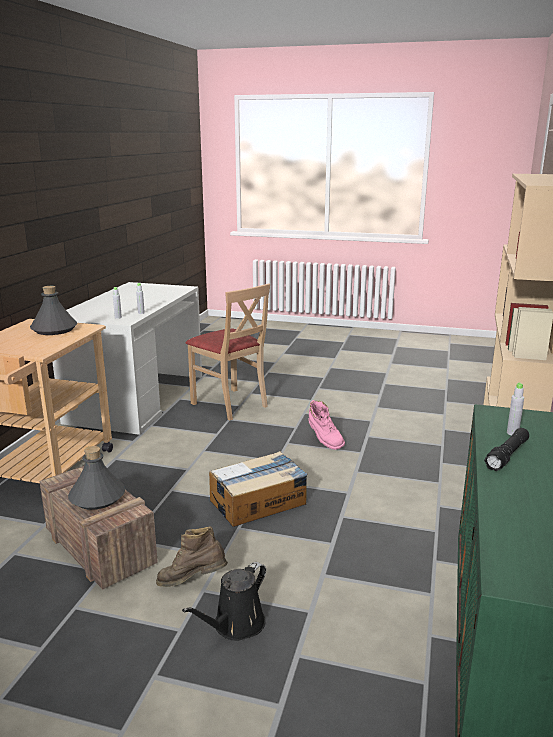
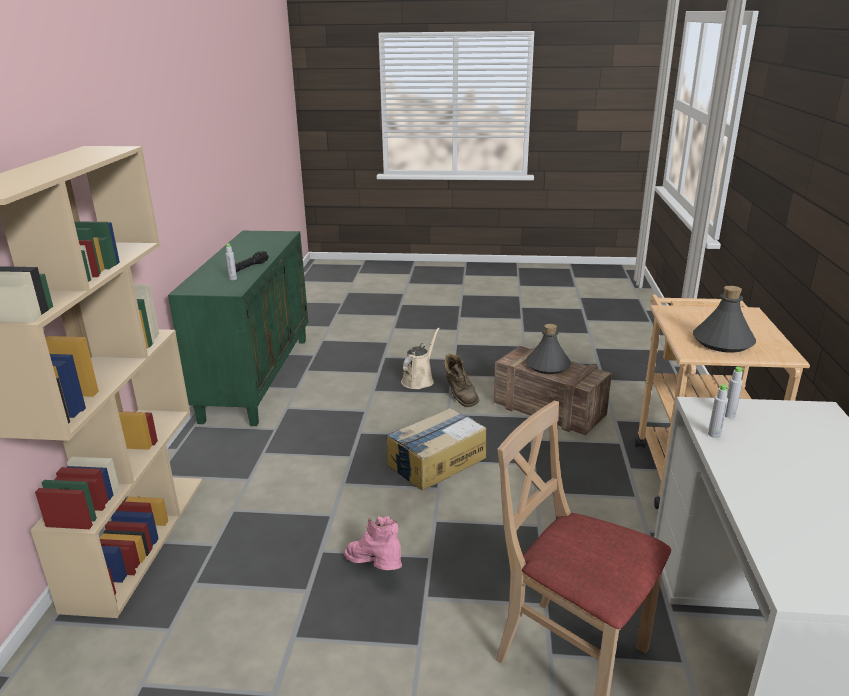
camera: 170 degrees right, 5 degrees up
brown boot [156,526,228,587] -> brown boot turned 75 degrees clockwise [444,353,479,407]
black watering can [182,562,266,641] -> beige watering can [401,327,440,389]

